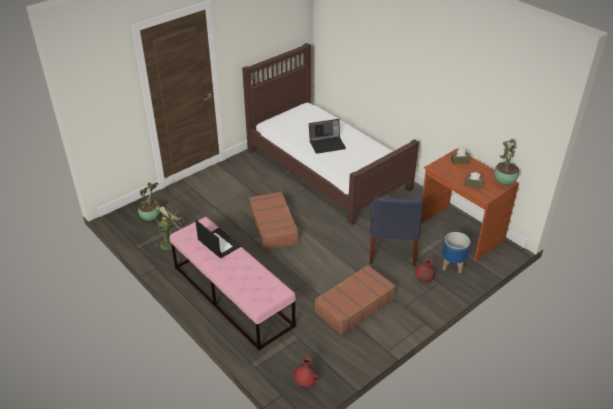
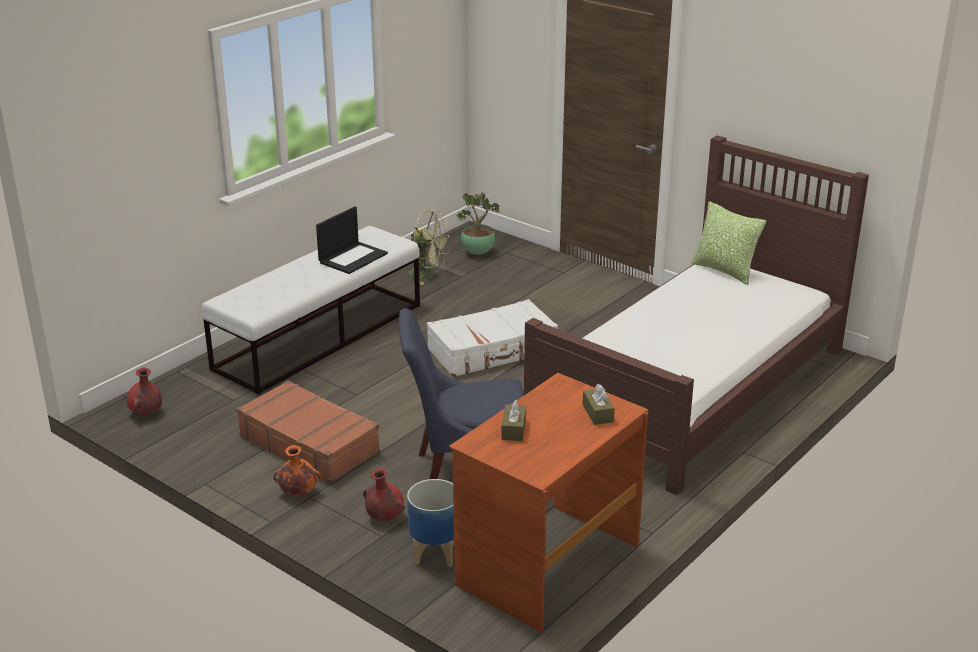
camera: 80 degrees right, 10 degrees down
pink bench [169,217,296,350] -> white bench [202,226,420,395]
brown suitcase [249,191,299,250] -> white suitcase [427,299,558,377]
laptop [309,119,346,154] -> none
potted plant [494,138,519,185] -> none
none -> orange vase [274,445,321,496]
none -> pillow [691,201,766,285]

